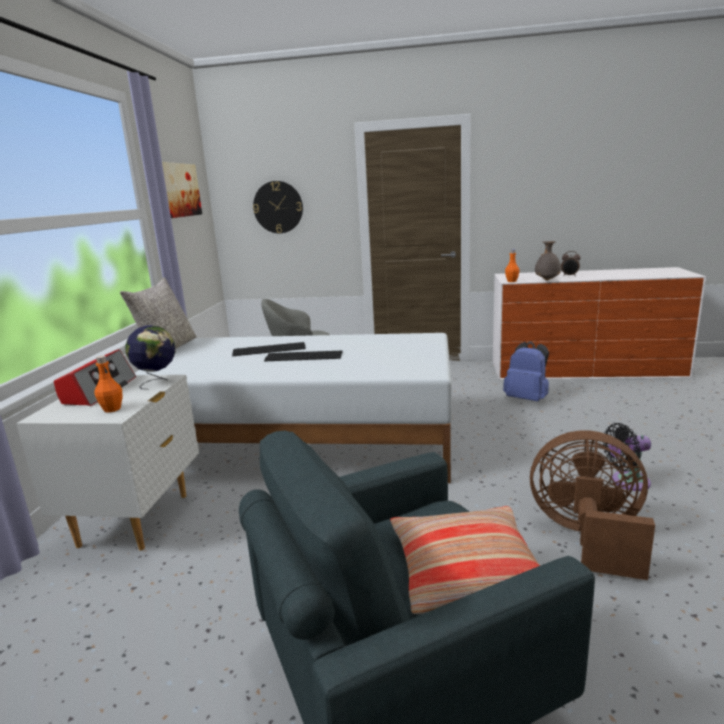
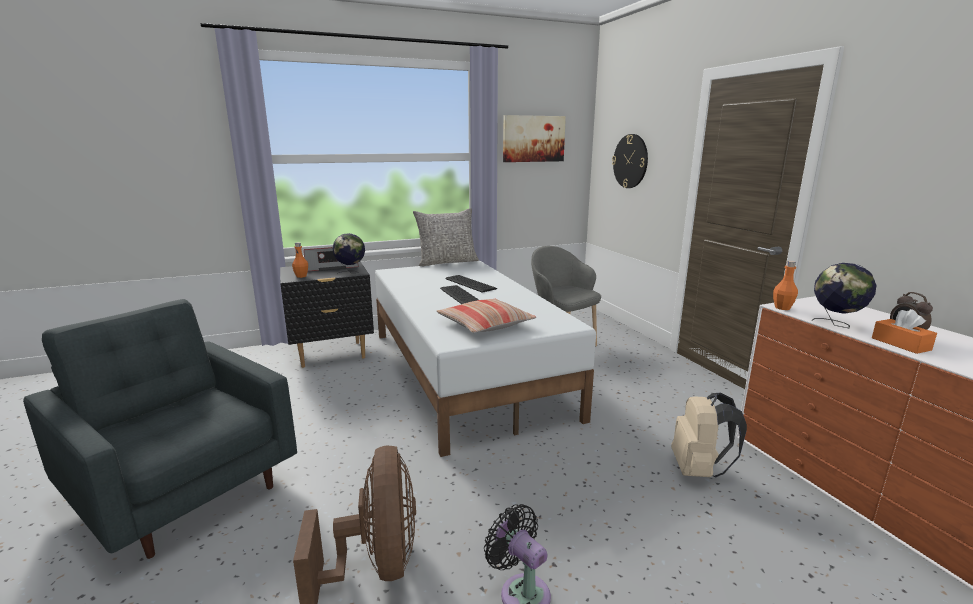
camera: 60 degrees right, 0 degrees up
white nightstand [16,375,199,551] -> black nightstand [280,261,374,368]
pillow [390,506,540,614] -> pillow moved to [437,299,536,333]
blue backpack [503,342,549,401] -> beige backpack [671,393,747,477]
grey vase [535,241,561,280] -> globe [811,263,877,328]
none -> orange tissue box [872,309,937,354]

